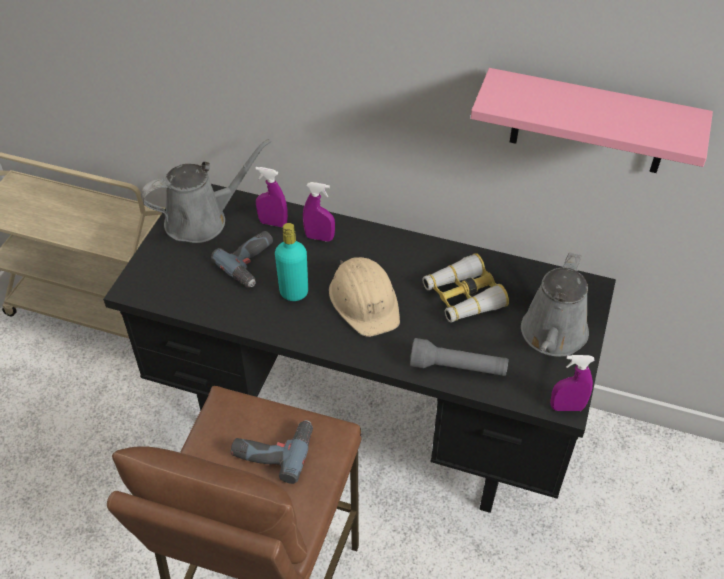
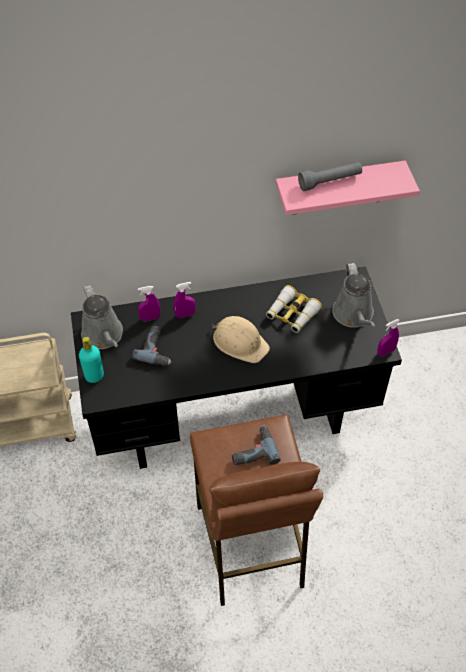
camera: 30 degrees left, 5 degrees up
grey watering can [141,139,271,243] -> grey watering can turned 120 degrees clockwise [81,285,123,349]
turquoise bottle [275,223,308,301] -> turquoise bottle moved to [79,337,104,383]
grey flashlight [410,338,509,376] -> grey flashlight moved to [298,162,362,191]

